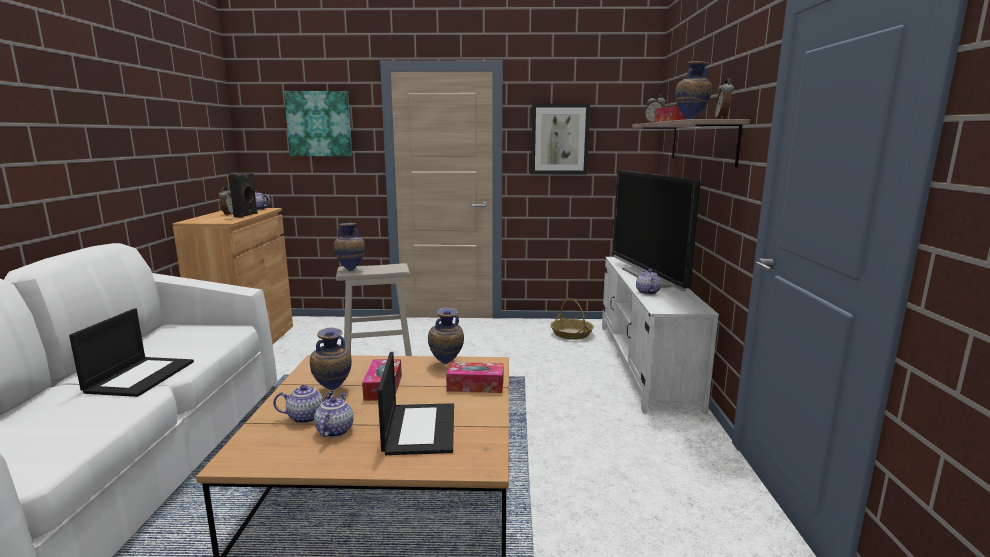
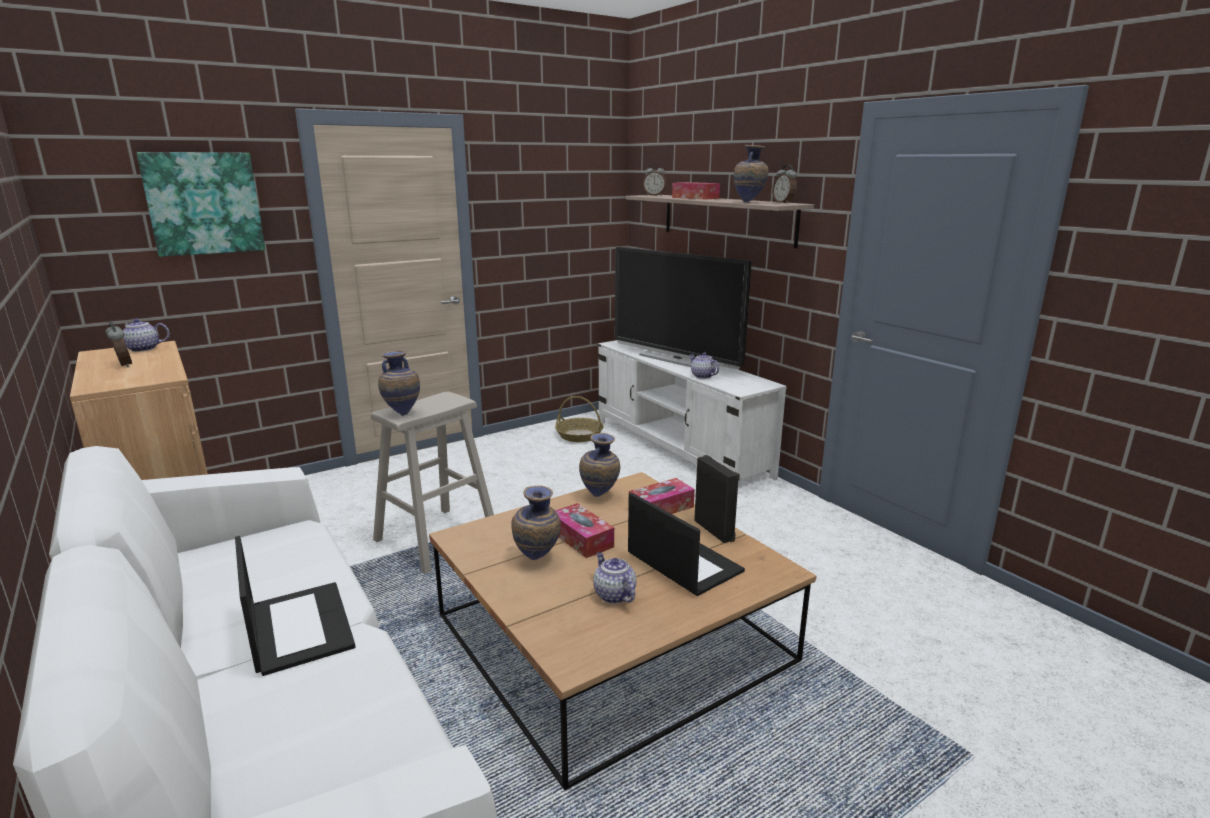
camera: 35 degrees left, 5 degrees up
black speaker [229,172,258,218] -> black speaker moved to [694,455,740,543]
teapot [273,385,335,423] -> none
picture [531,103,590,174] -> none

